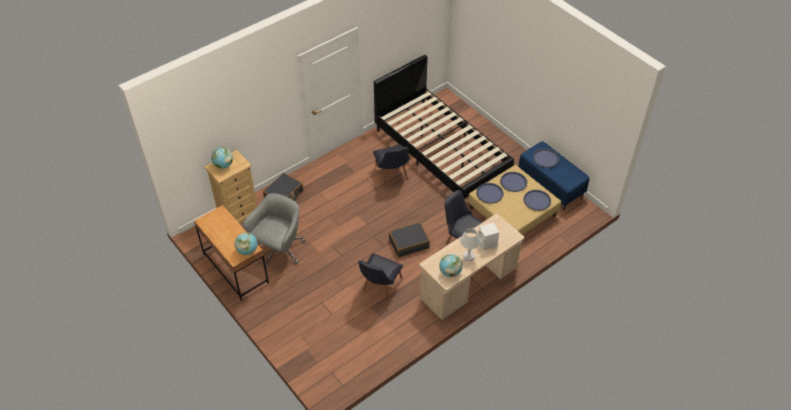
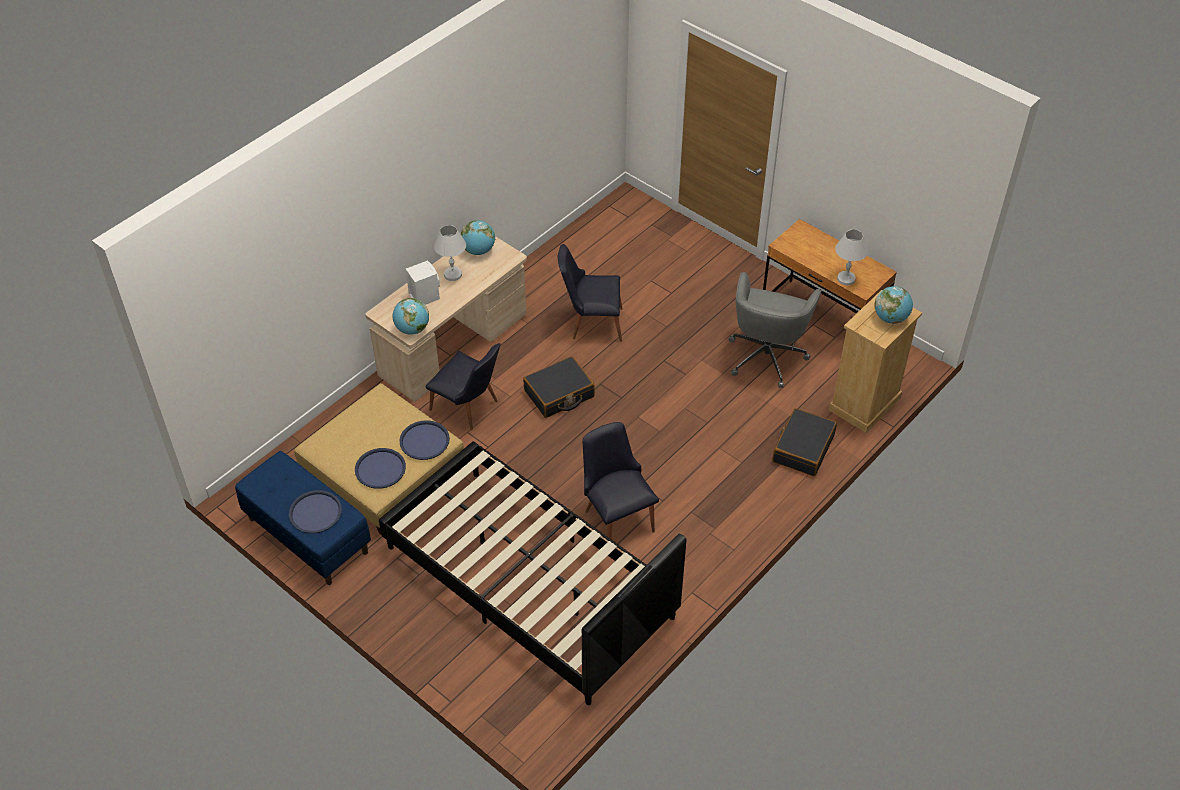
camera: 170 degrees right, 0 degrees up
globe [235,232,258,255] -> globe moved to [393,298,429,335]
black chair [358,253,403,301] -> black chair turned 105 degrees counterclockwise [558,244,623,342]
blue tray [523,190,551,211] -> none
none -> white table lamp [835,229,868,285]

